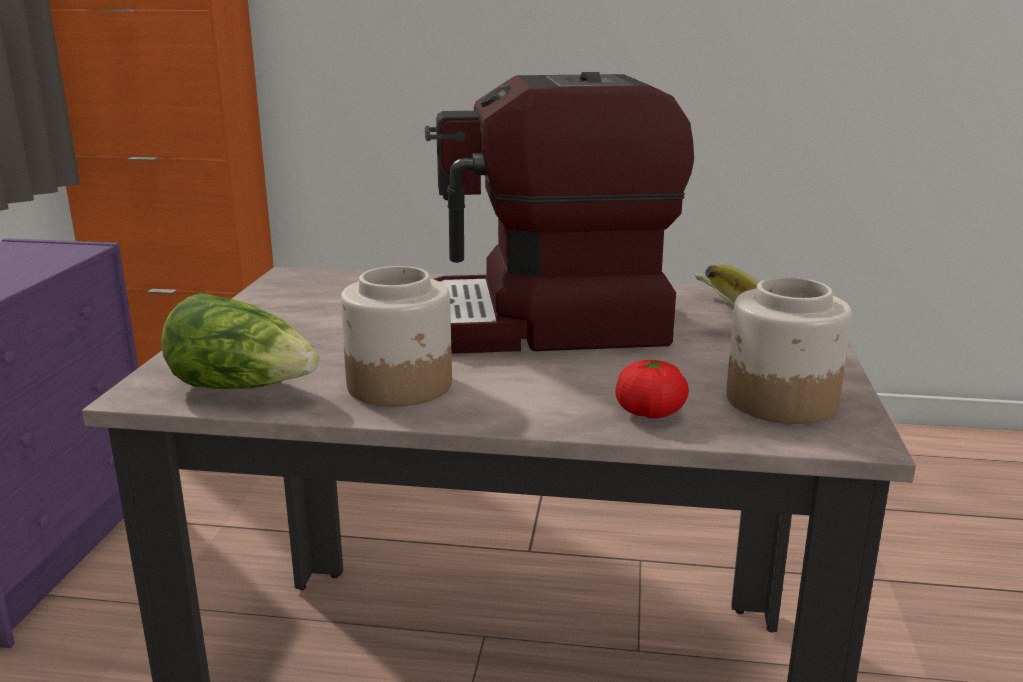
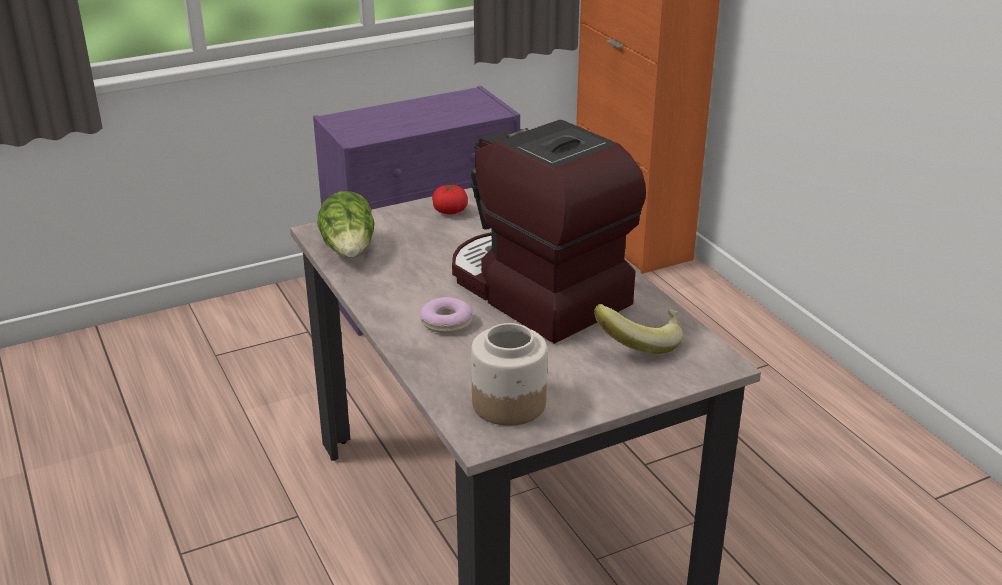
camera: 55 degrees right, 10 degrees up
jar [341,266,452,407] -> none
tomato [616,360,689,418] -> tomato moved to [432,185,468,214]
none -> donut [420,297,473,333]

